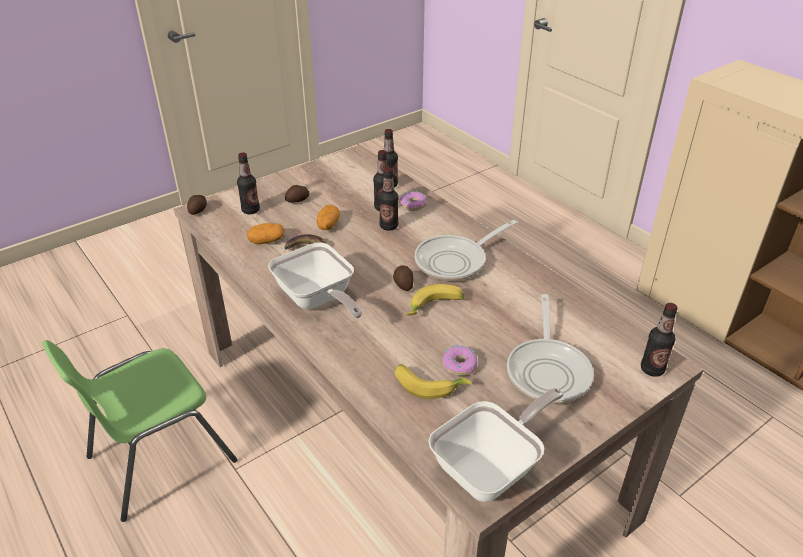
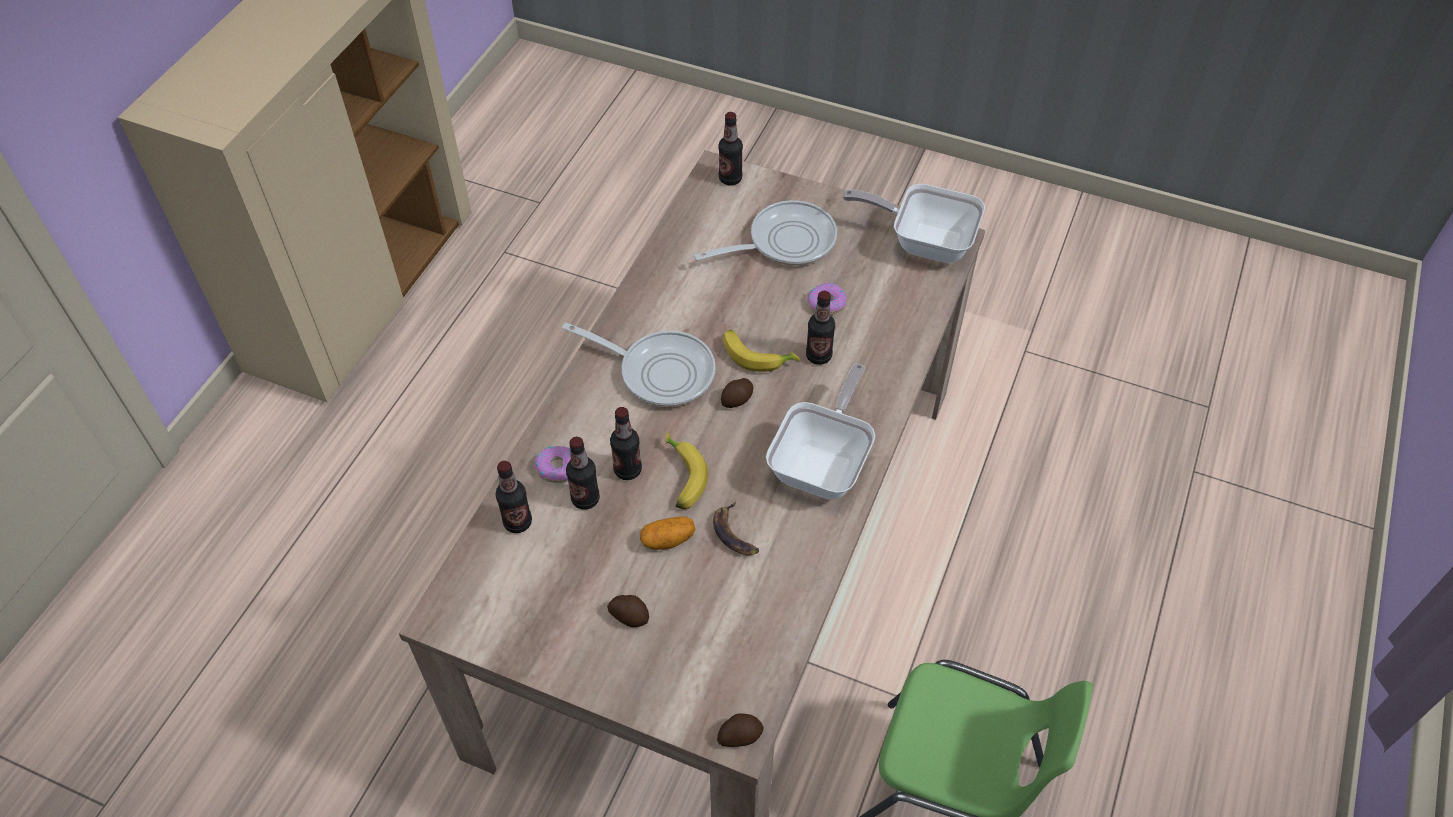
camera: 120 degrees left, 15 degrees up
bottle [237,152,260,214] -> bottle moved to [806,291,835,365]
potato [247,223,284,244] -> none
banana [395,364,471,399] -> banana moved to [666,431,708,509]

